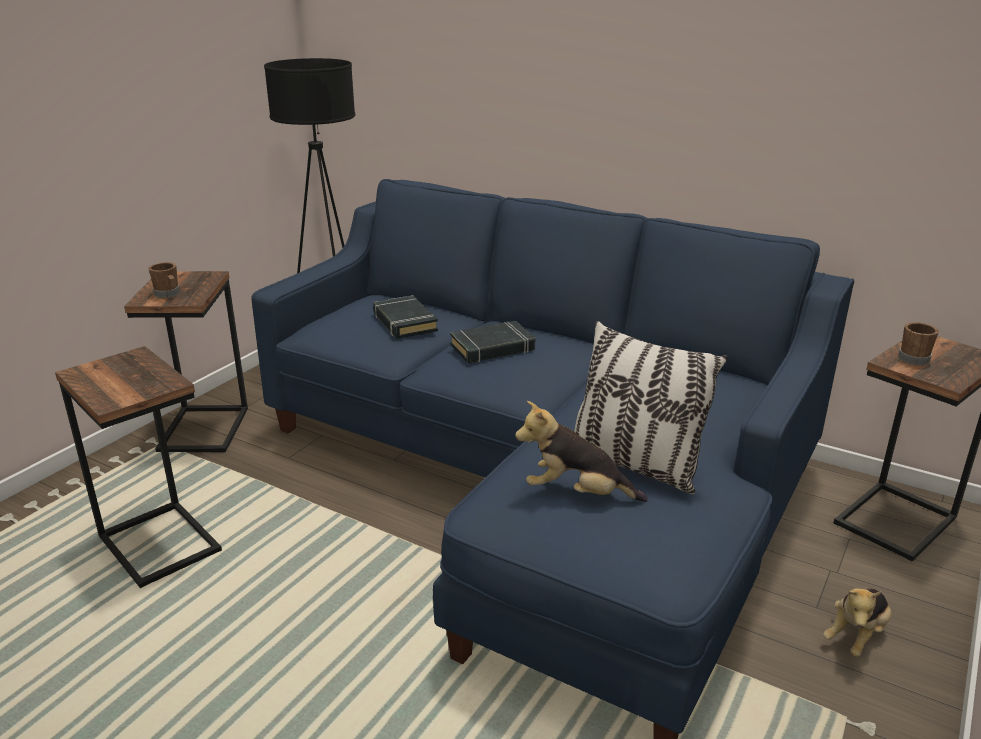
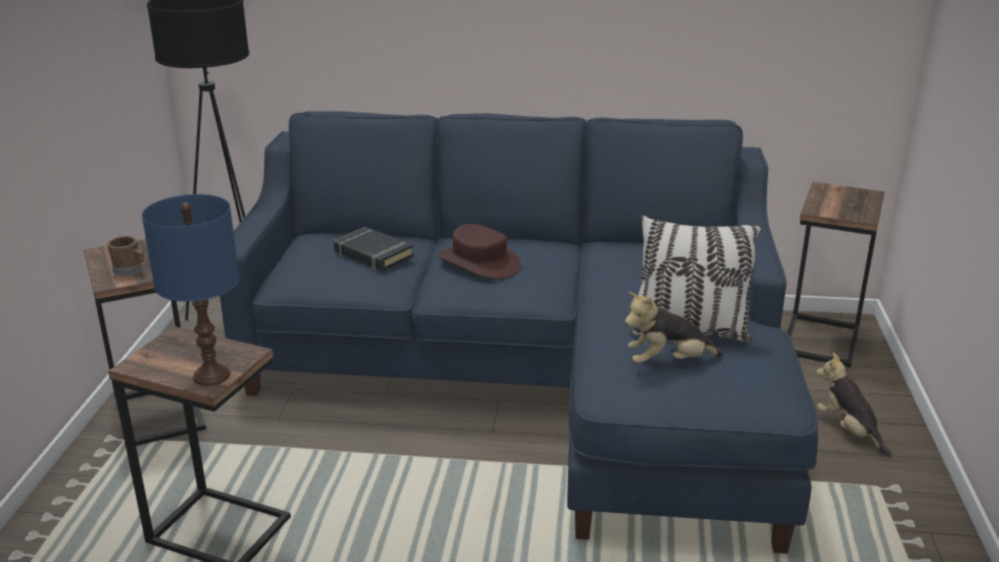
camera: 25 degrees left, 0 degrees up
black book [450,321,535,363] -> brown hat [438,224,521,279]
plush toy [823,588,892,657] -> plush toy turned 135 degrees clockwise [816,352,891,456]
brown mug [898,322,939,366] -> none
none -> blue table lamp [142,194,240,386]

